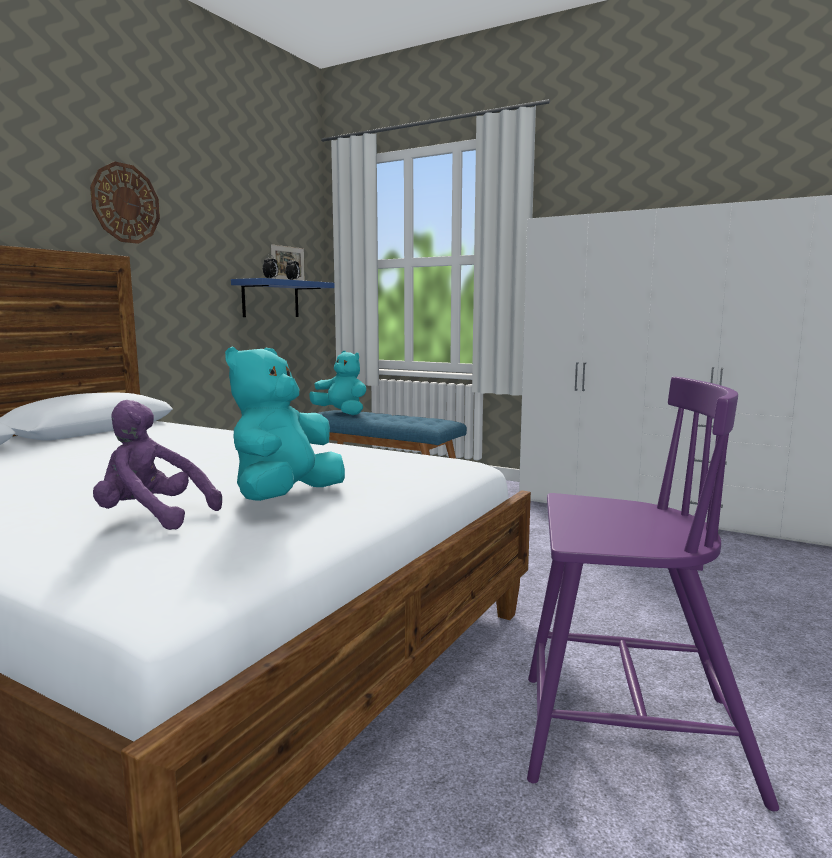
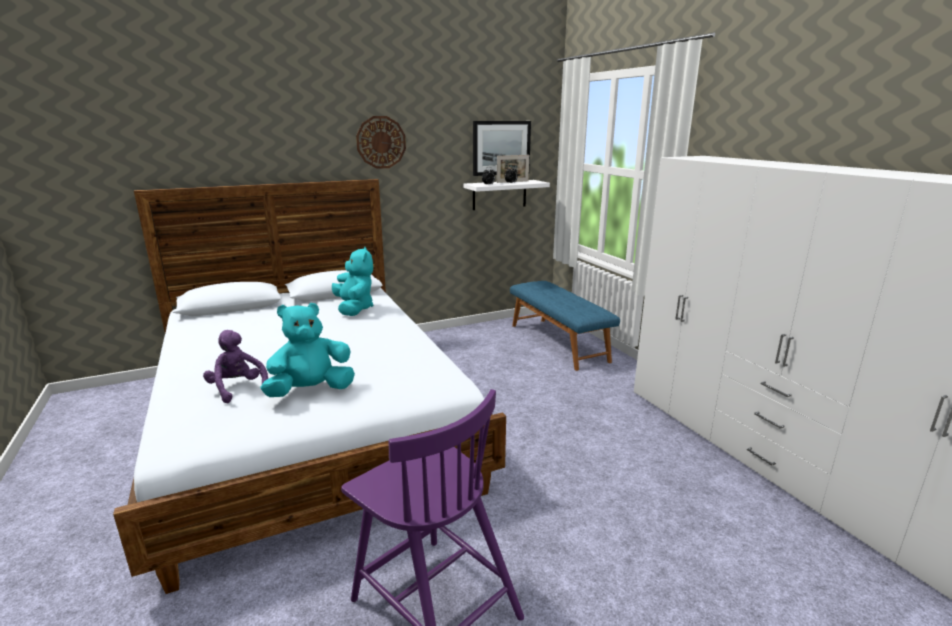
camera: 35 degrees right, 10 degrees up
blue shelf [231,278,334,317] -> white shelf [463,180,550,210]
turquoise plush toy [309,351,366,415] -> turquoise plush toy moved to [332,246,373,316]
none -> picture [473,121,531,176]

